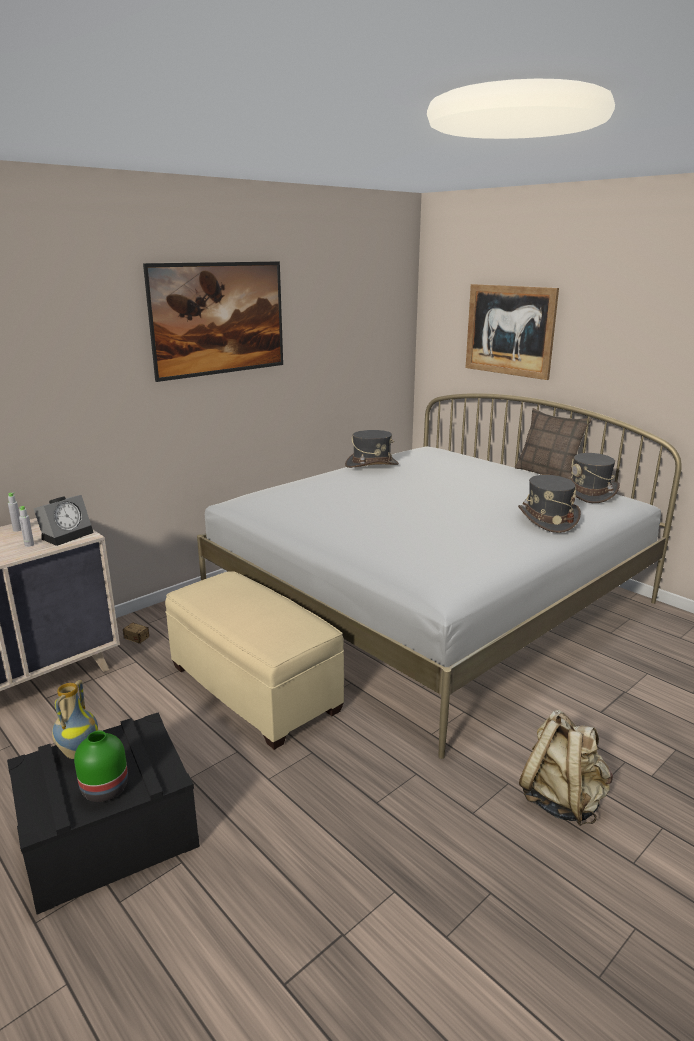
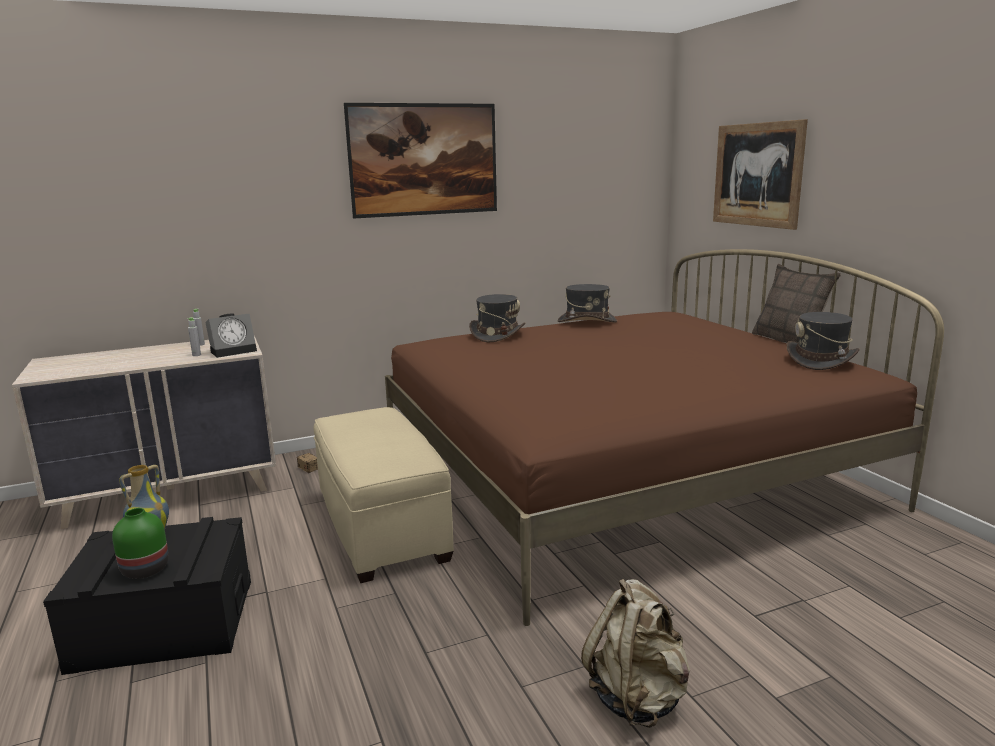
camera: 20 degrees right, 5 degrees down
white bed [197,393,682,759] -> brown bed [385,249,944,626]
grey hat [518,475,581,533] -> grey hat moved to [469,294,525,342]

